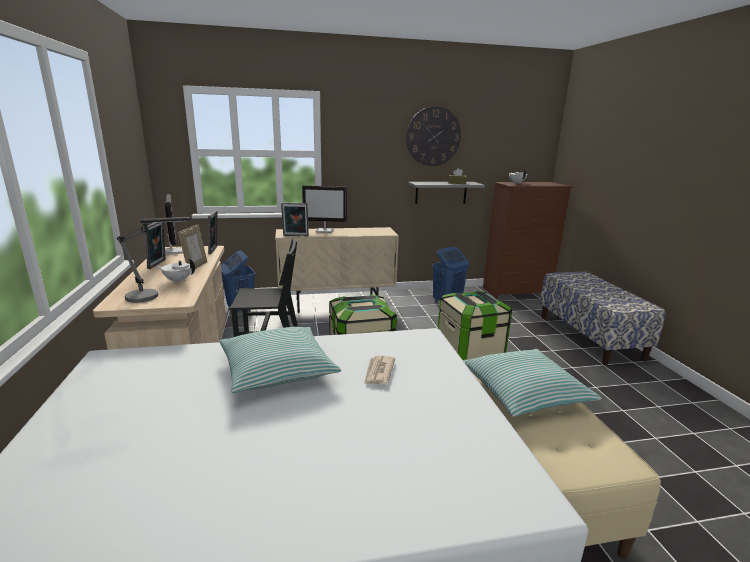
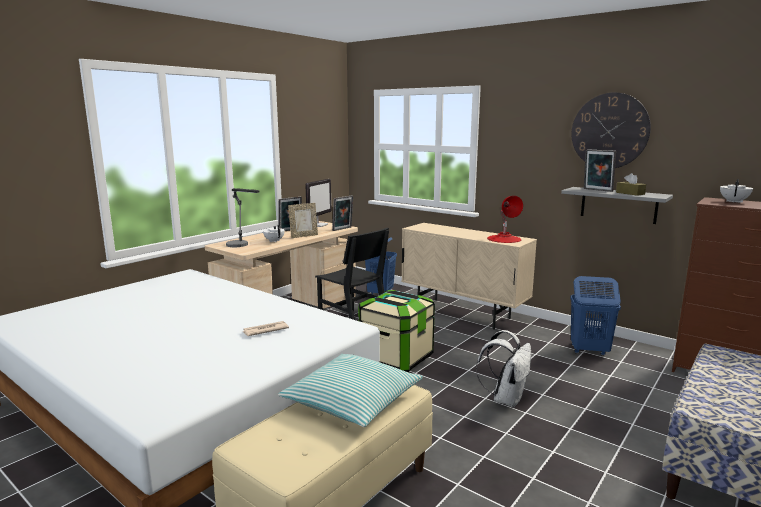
camera: 50 degrees right, 5 degrees down
pillow [220,327,341,393] -> none
picture frame [281,203,309,236] -> picture frame moved to [584,149,616,192]
monitor [302,185,347,233] -> none
storage box [438,290,512,360] -> white backpack [476,330,531,408]
none -> red table lamp [487,196,523,243]

